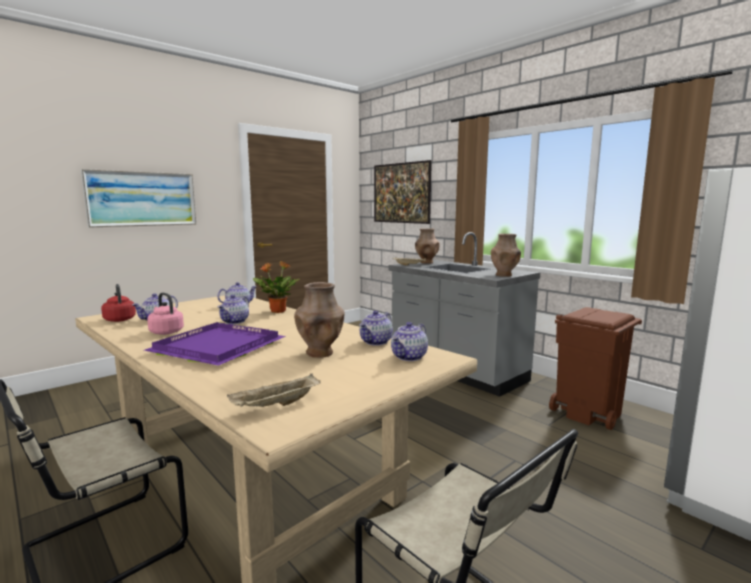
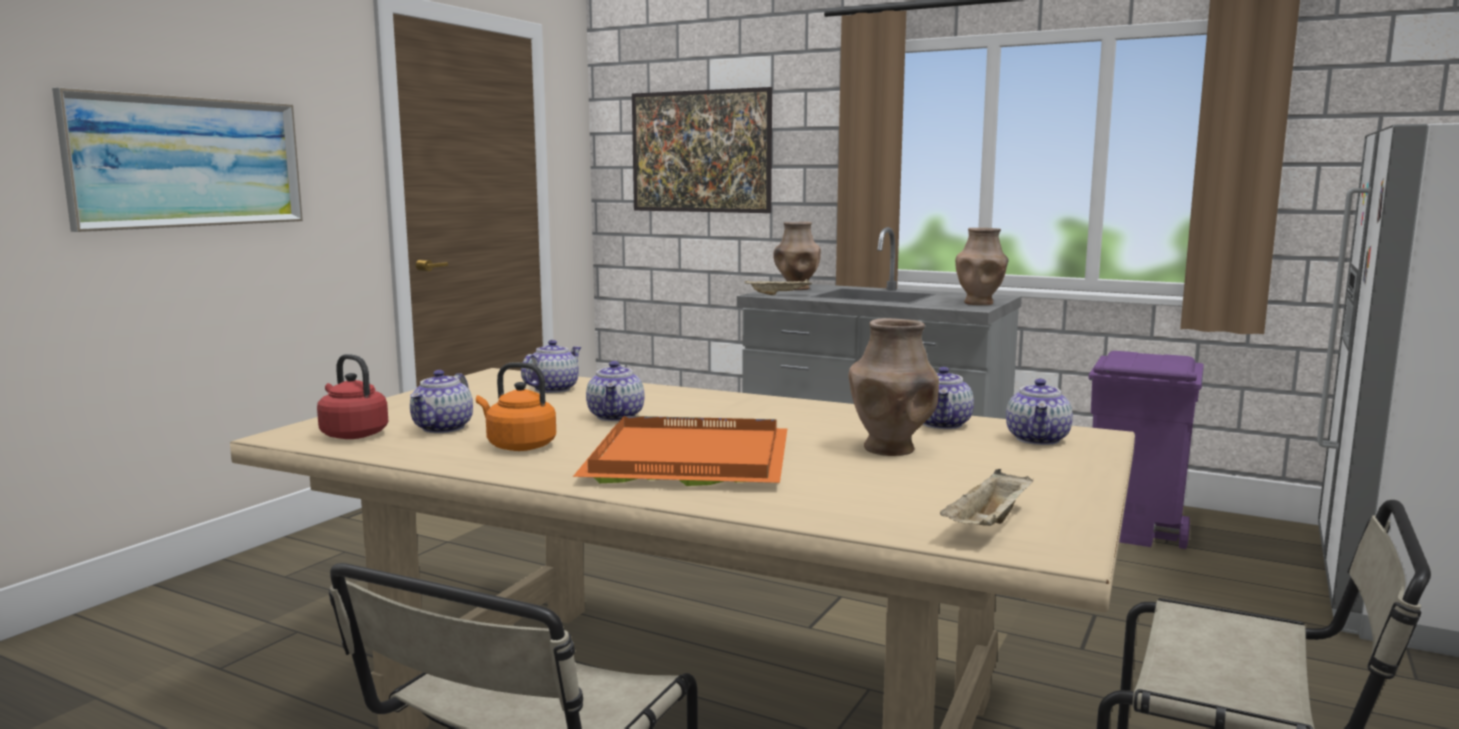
camera: 20 degrees left, 0 degrees up
purple tray [144,322,286,366] -> orange tray [573,416,787,486]
pink kettle [147,293,184,335] -> orange kettle [476,362,556,451]
potted plant [253,261,300,313] -> none
brown trash can [549,307,642,430] -> purple trash can [1088,351,1204,549]

